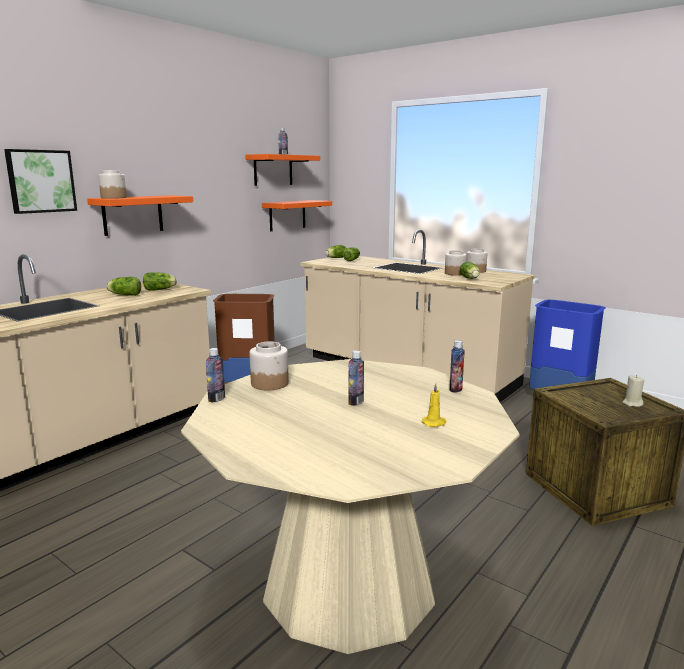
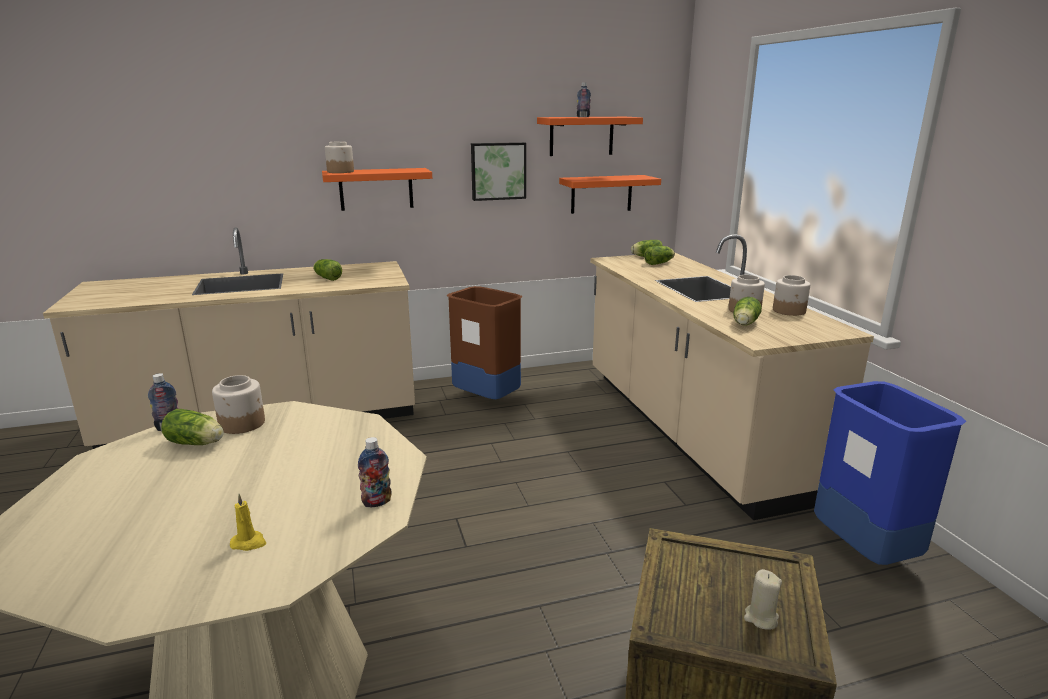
camera: 35 degrees right, 5 degrees up
picture [4,149,77,214] -> picture moved to [471,142,526,201]
lettuce [143,272,177,291] -> lettuce moved to [161,409,224,445]
bottle [348,350,364,406] -> none

